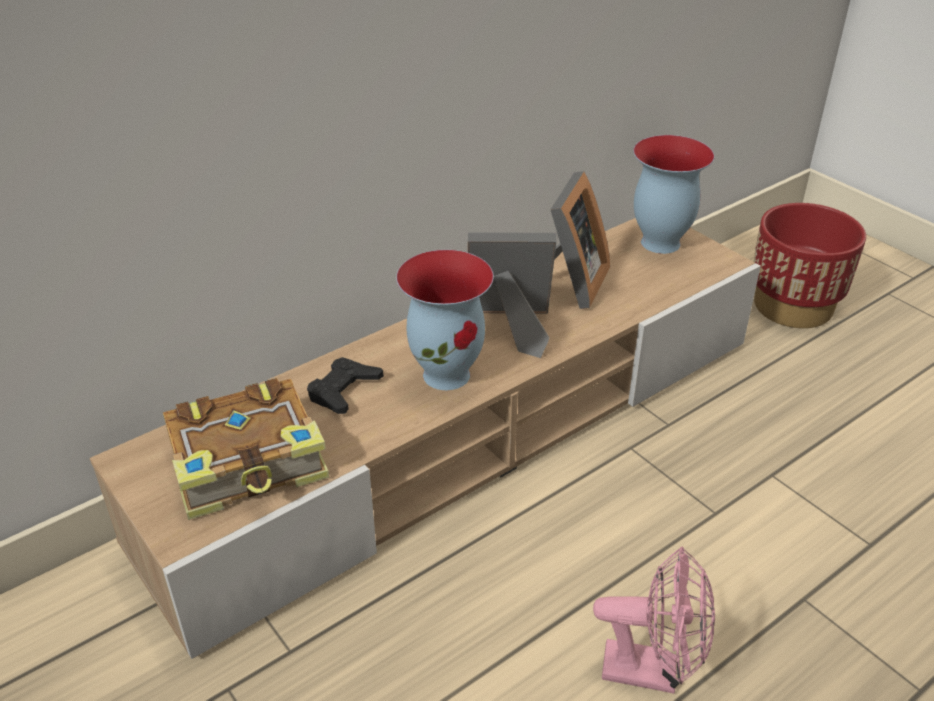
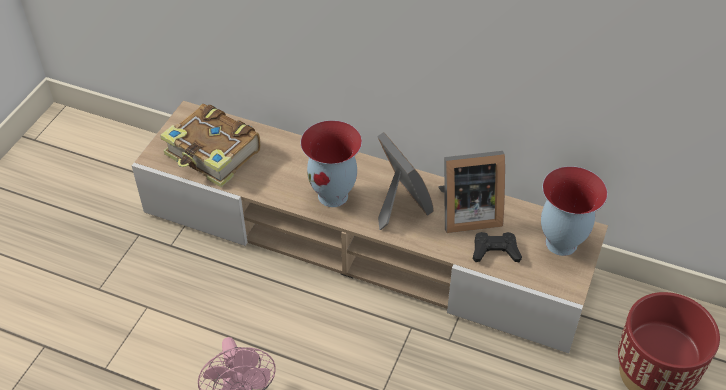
camera: 60 degrees right, 10 degrees up
black game controller [307,357,384,414] -> black game controller moved to [473,232,522,262]

